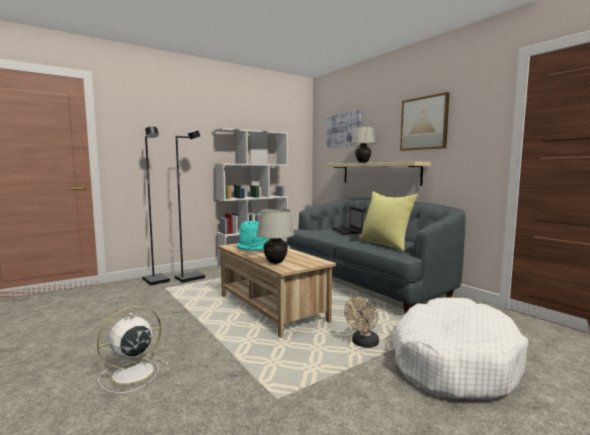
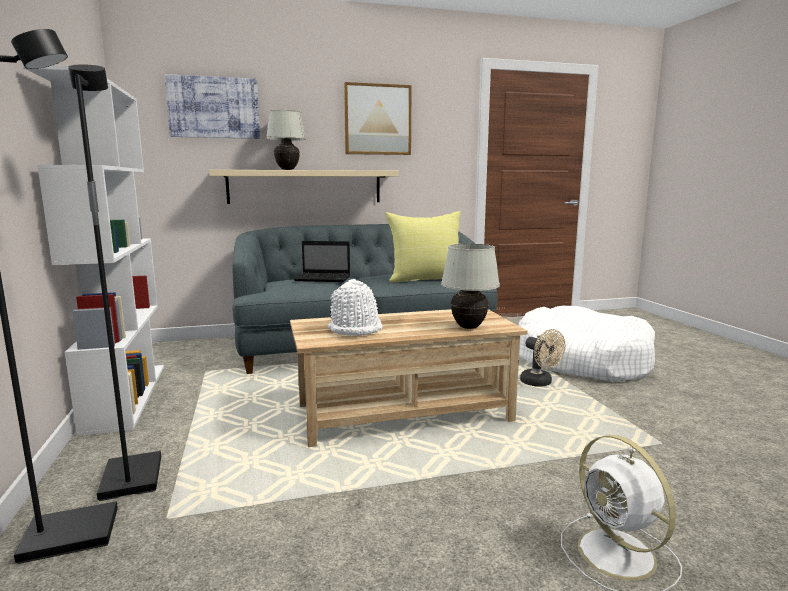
camera: 70 degrees left, 5 degrees up
turquoise hat [237,221,270,251] -> white hat [327,279,383,336]

